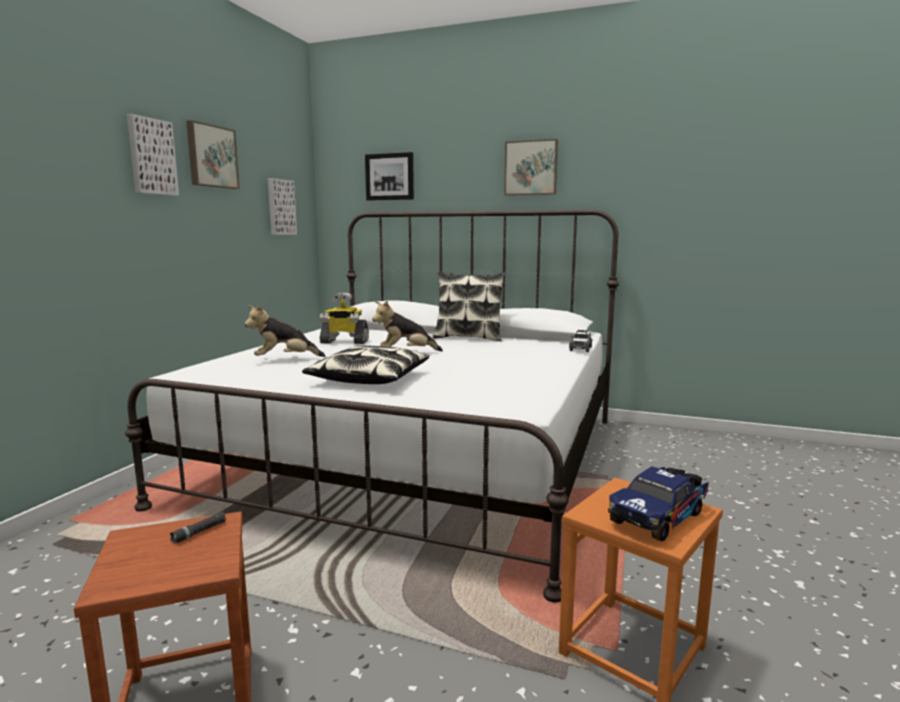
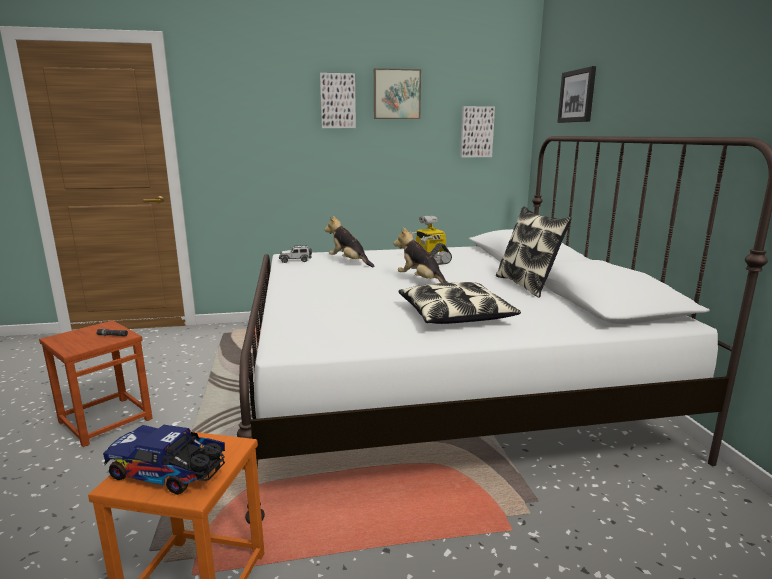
camera: 60 degrees right, 5 degrees up
pillow [302,345,429,384] -> pillow moved to [399,282,521,324]
picture [504,139,558,195] -> none
toy car [569,330,592,352] -> toy car moved to [279,245,312,263]

